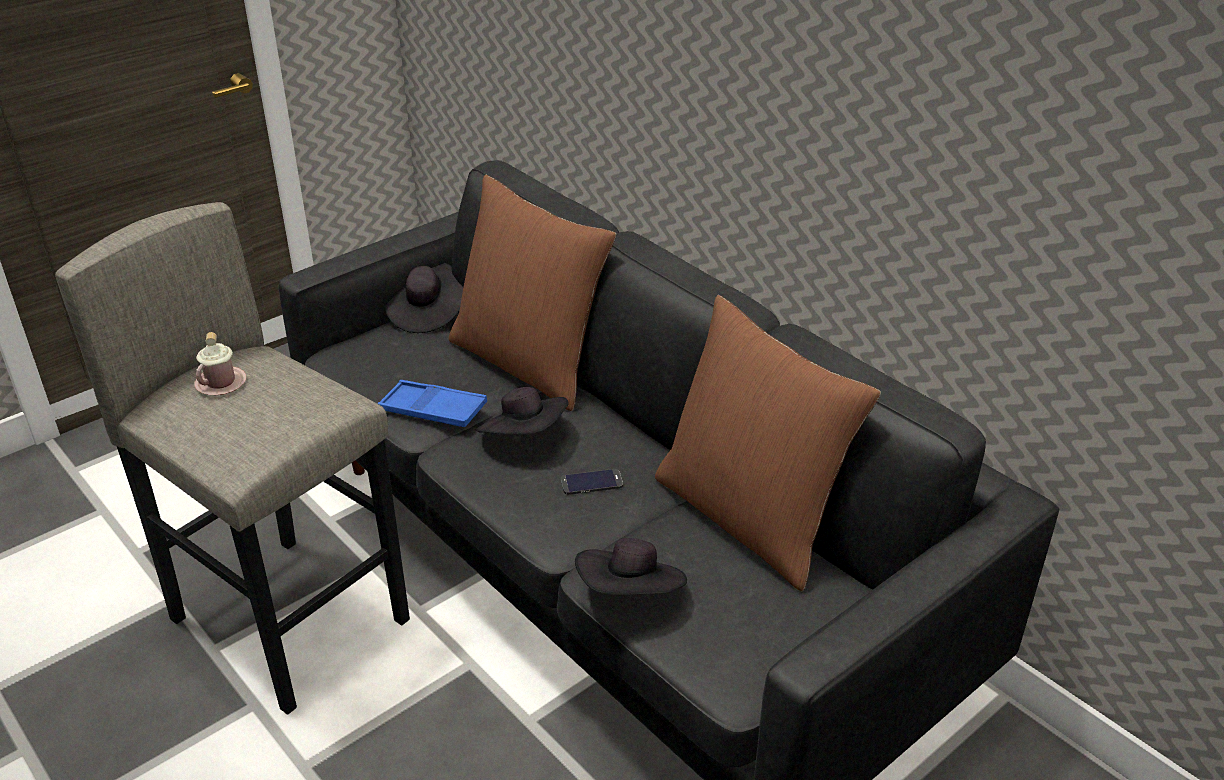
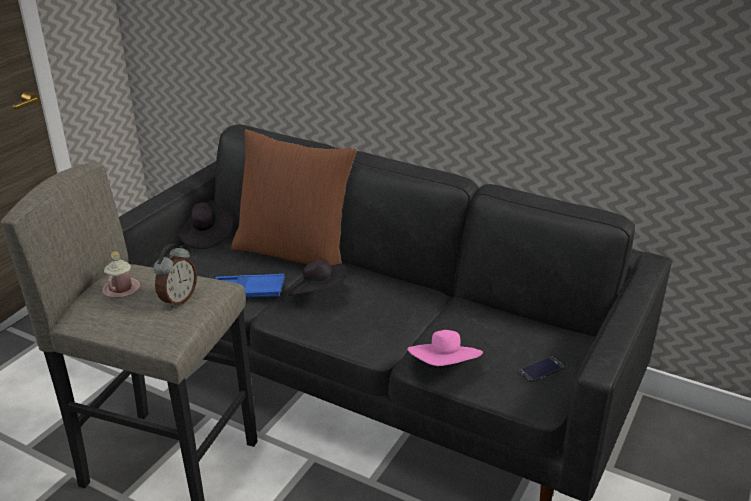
camera: 20 degrees left, 5 degrees down
phone [561,469,623,495] -> phone moved to [519,356,564,382]
black hat [575,538,687,595] -> pink hat [407,330,483,366]
brown pillow [655,295,881,591] -> none
none -> alarm clock [154,244,197,309]

